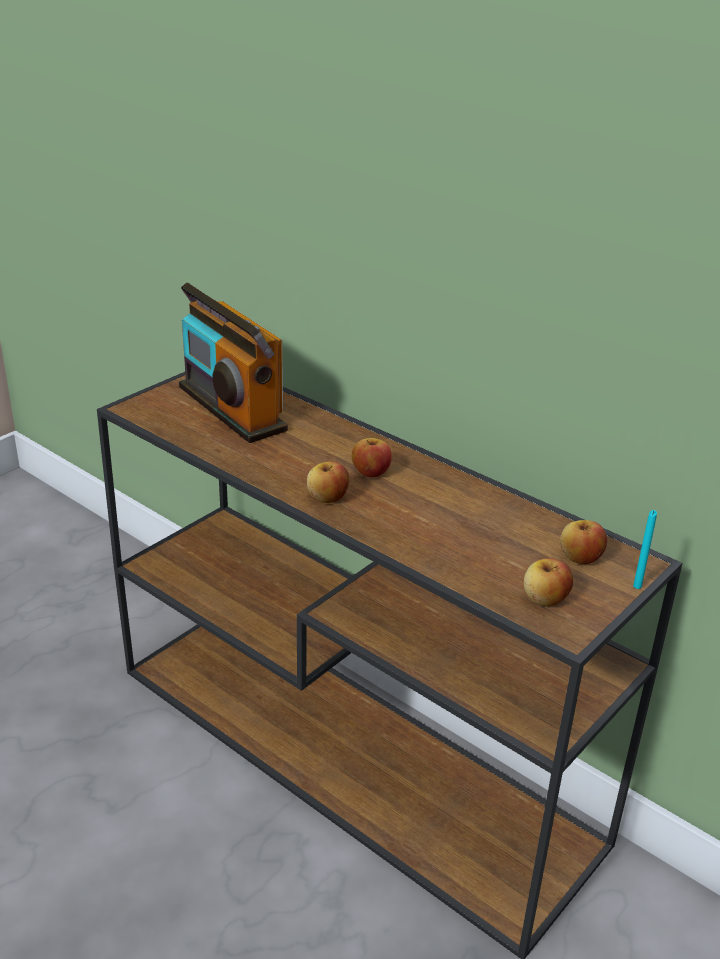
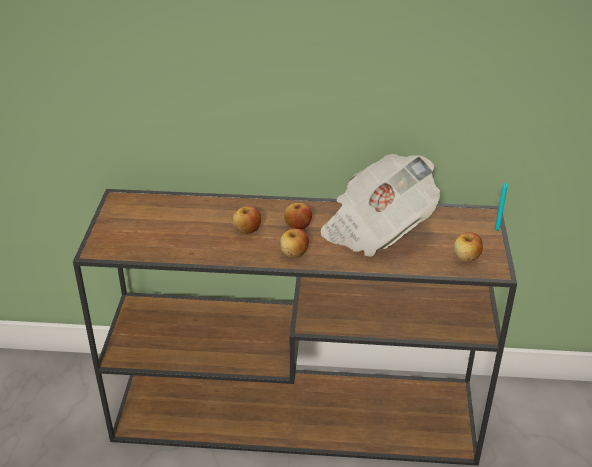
camera: 35 degrees left, 5 degrees up
radio [179,283,288,443] -> none
apple [560,520,607,564] -> apple moved to [233,206,261,234]
none -> newspaper [320,154,440,257]

